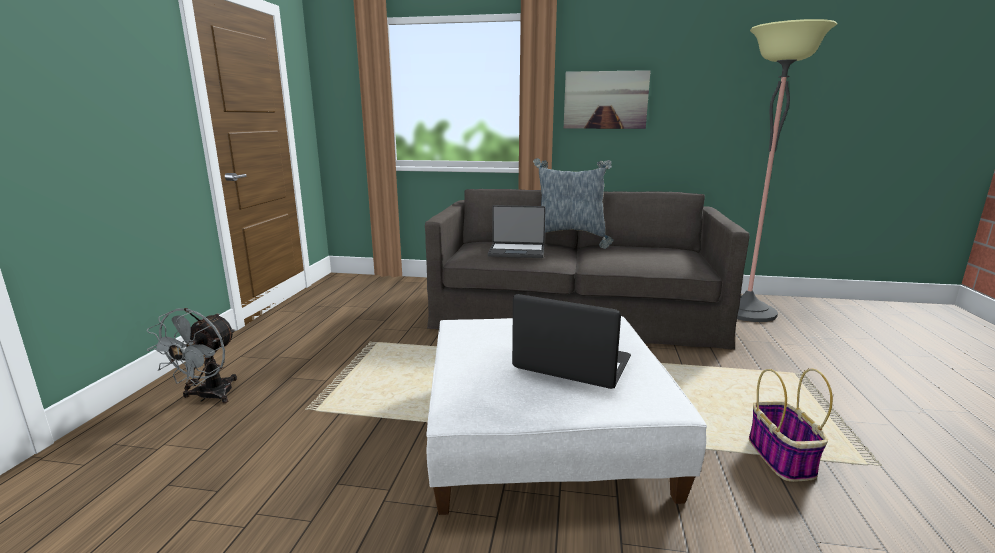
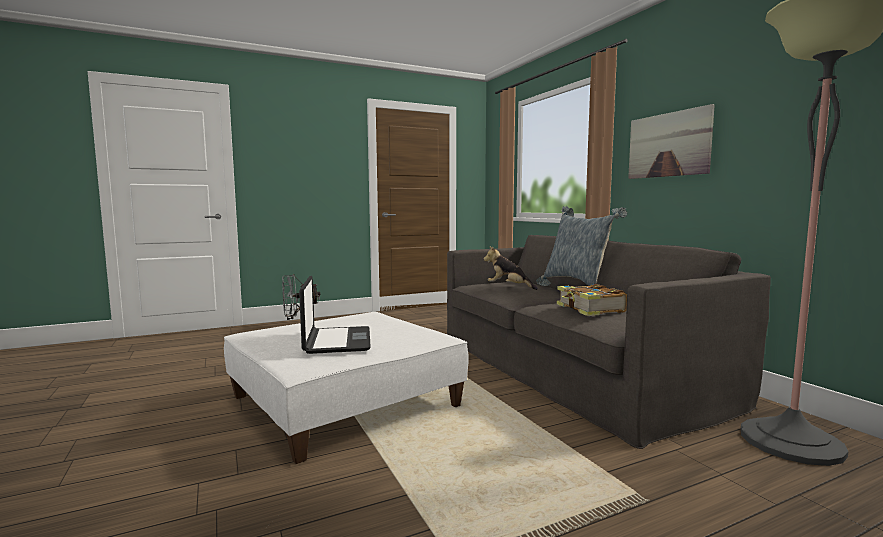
camera: 55 degrees right, 10 degrees down
laptop [488,205,546,258] -> plush toy [483,246,538,290]
basket [749,369,833,482] -> none
none -> book [557,284,627,316]

